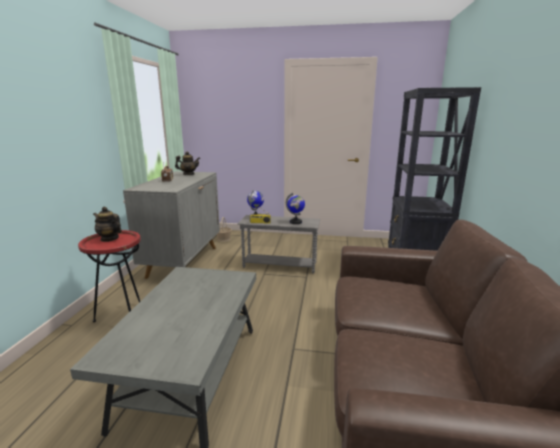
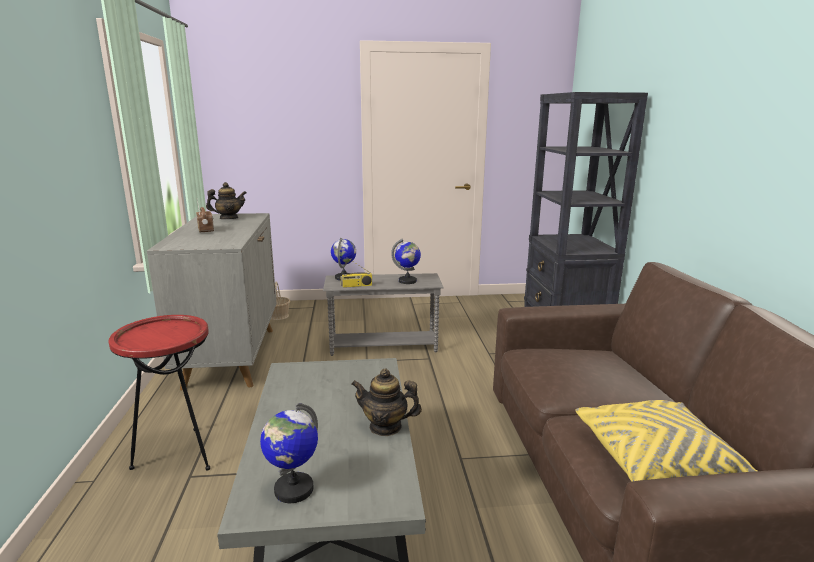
camera: 15 degrees left, 0 degrees up
teapot [93,207,122,242] -> teapot moved to [351,369,422,436]
none -> globe [260,403,318,503]
none -> yellow pillow [575,400,757,482]

